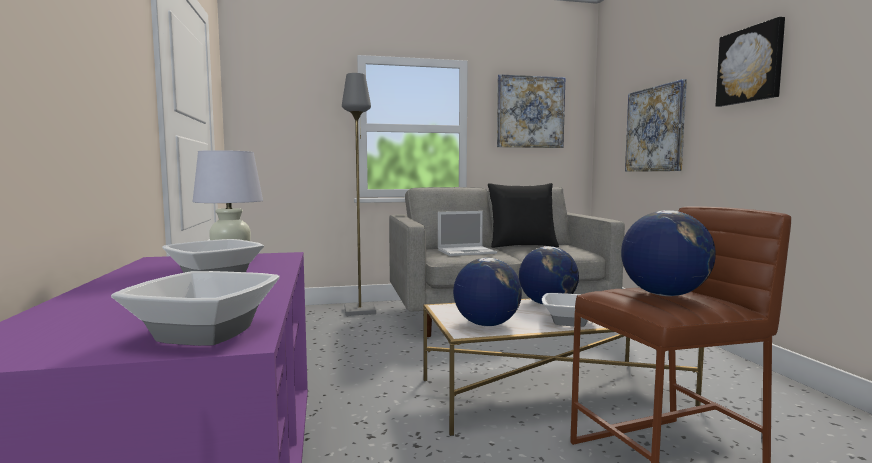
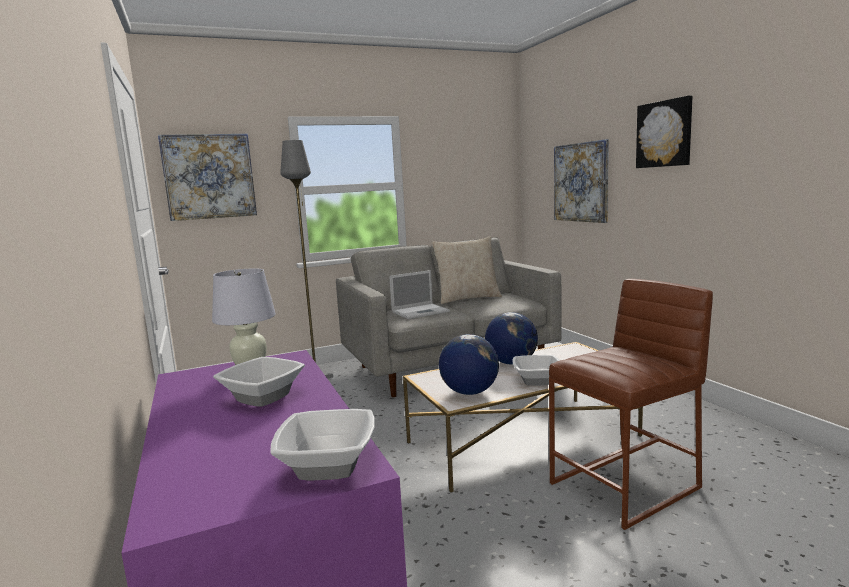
camera: 10 degrees left, 5 degrees up
black pillow [488,183,559,248] -> beige pillow [432,236,502,304]
picture [497,74,565,148] -> picture moved to [158,134,257,221]
globe [621,210,716,296] -> none

